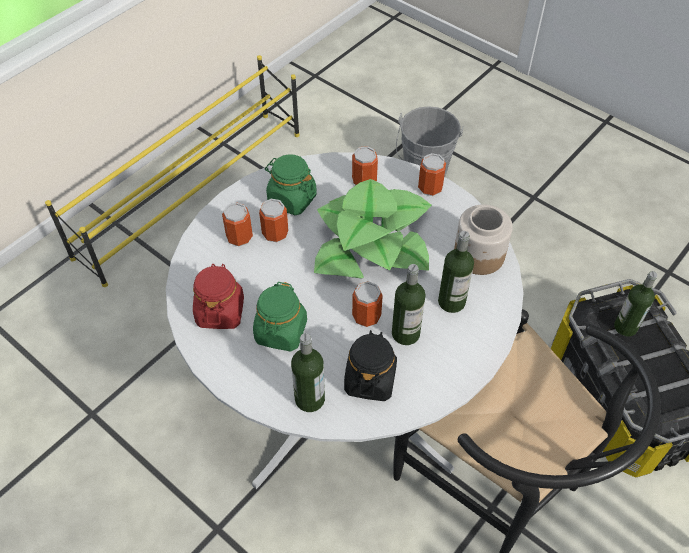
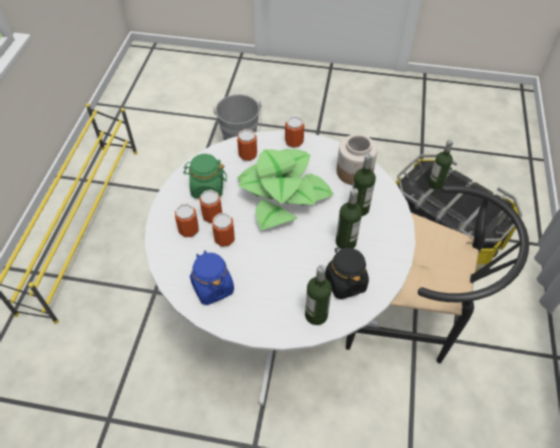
camera: 30 degrees left, 0 degrees up
red jar [193,263,244,329] -> blue jar [190,251,234,305]
green jar [253,282,307,351] -> none
can [352,281,383,327] -> can moved to [212,213,235,247]

